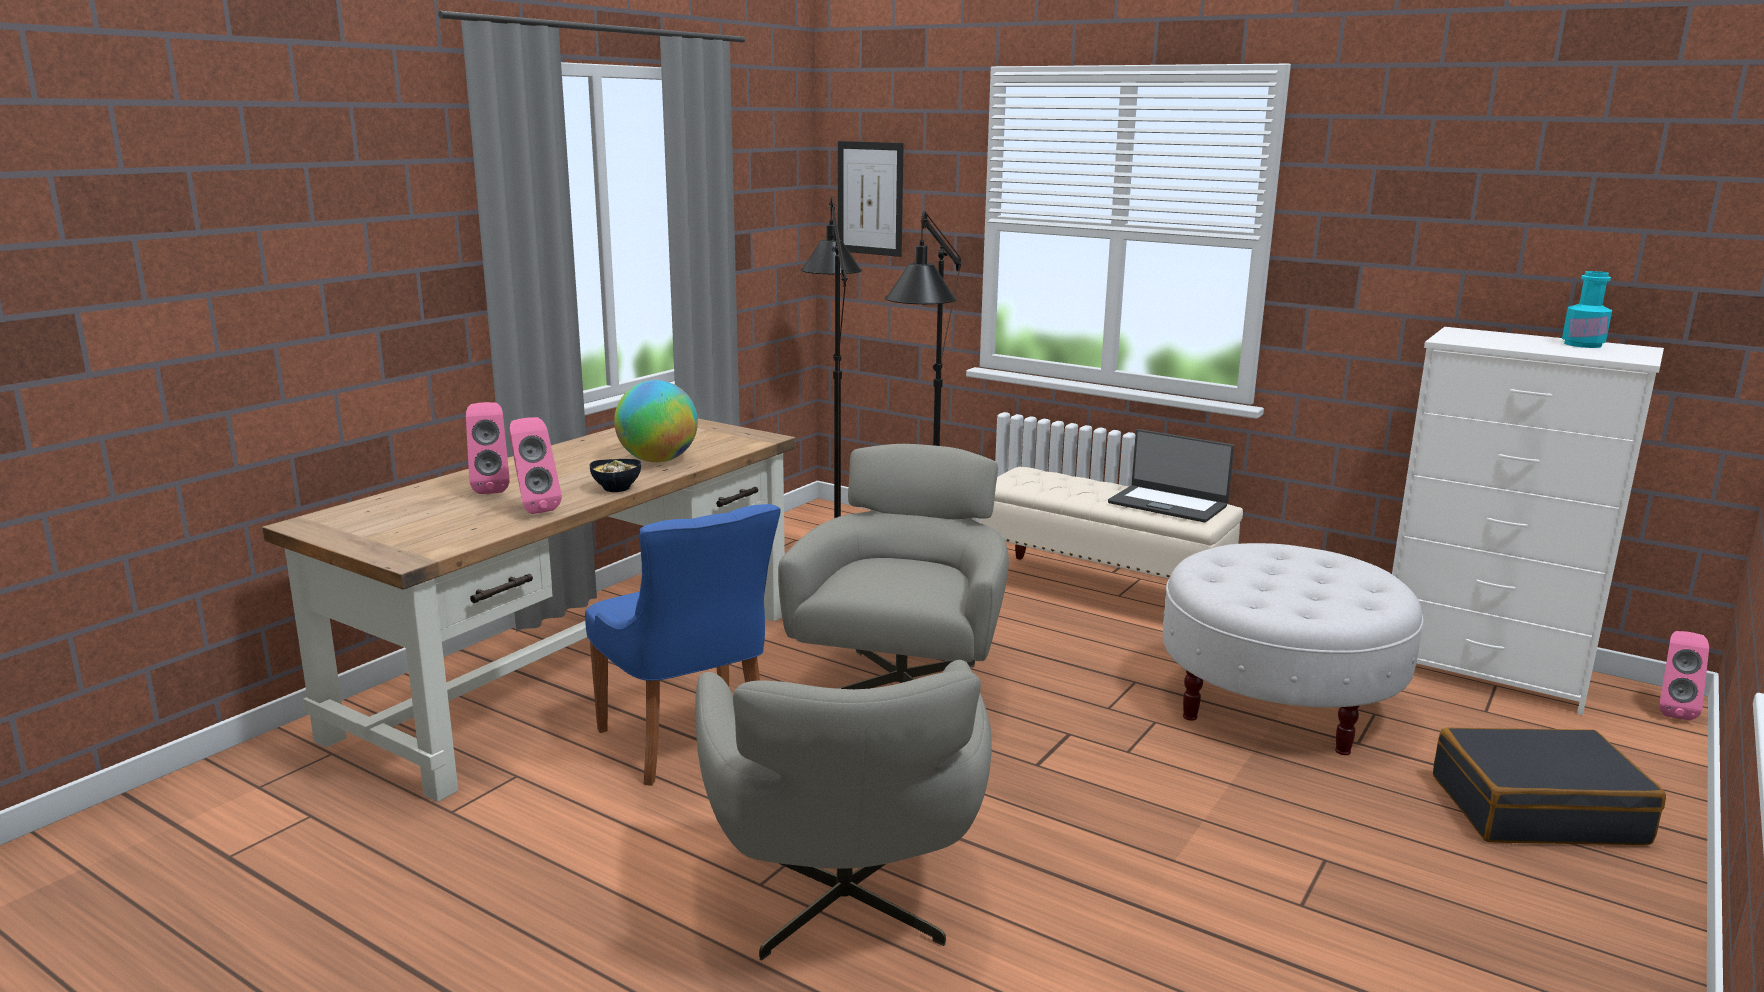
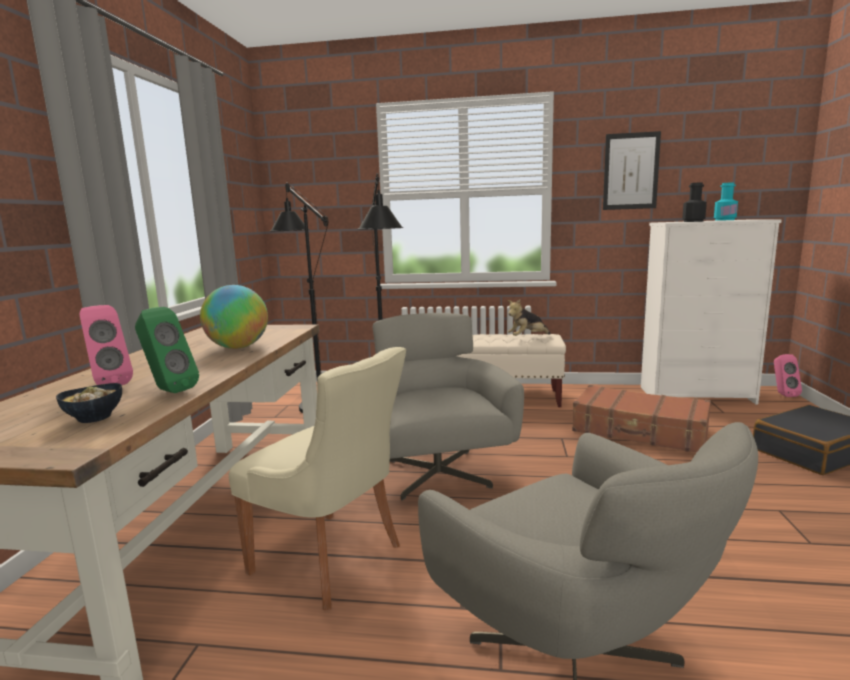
camera: 25 degrees left, 5 degrees down
pink speaker [509,417,562,514] -> green speaker [135,307,199,393]
blue chair [585,504,781,786] -> beige chair [229,347,406,610]
bowl [590,459,641,492] -> bowl moved to [56,383,122,423]
picture [838,141,904,257] -> picture moved to [603,131,661,210]
laptop [1108,429,1234,523] -> plush toy [507,300,551,336]
white ottoman [1163,543,1423,755] -> brown suitcase [572,385,711,452]
none -> black bottle [682,182,707,222]

